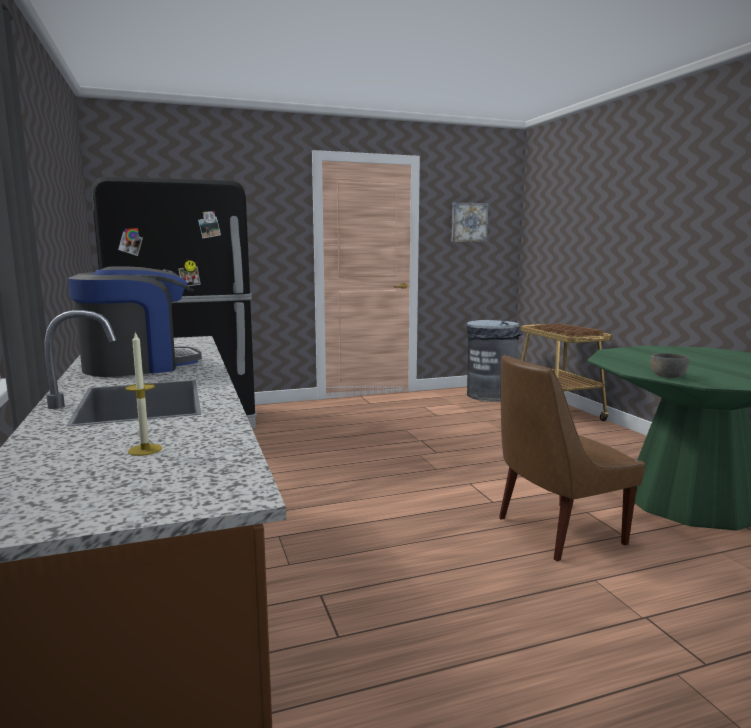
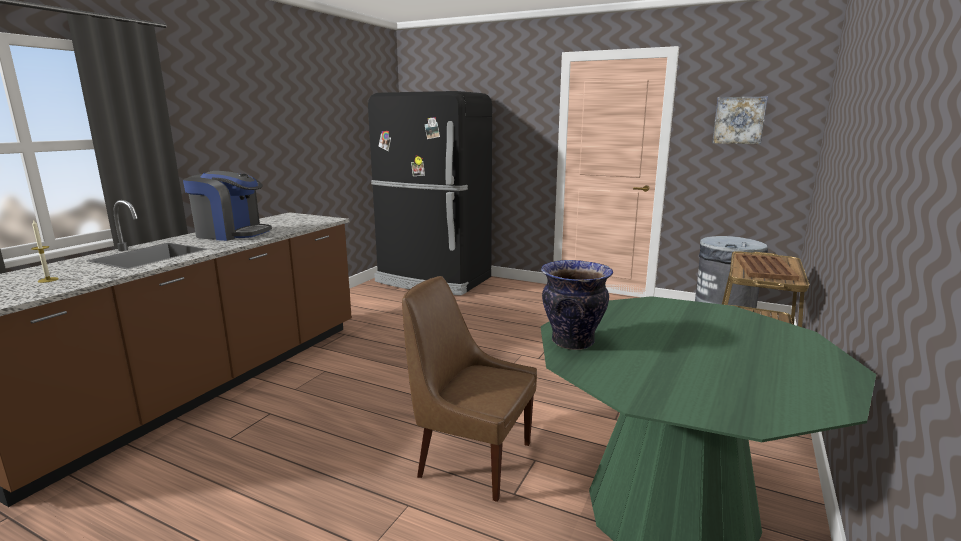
camera: 45 degrees right, 5 degrees up
grey bowl [650,353,689,378] -> vase [541,260,613,350]

